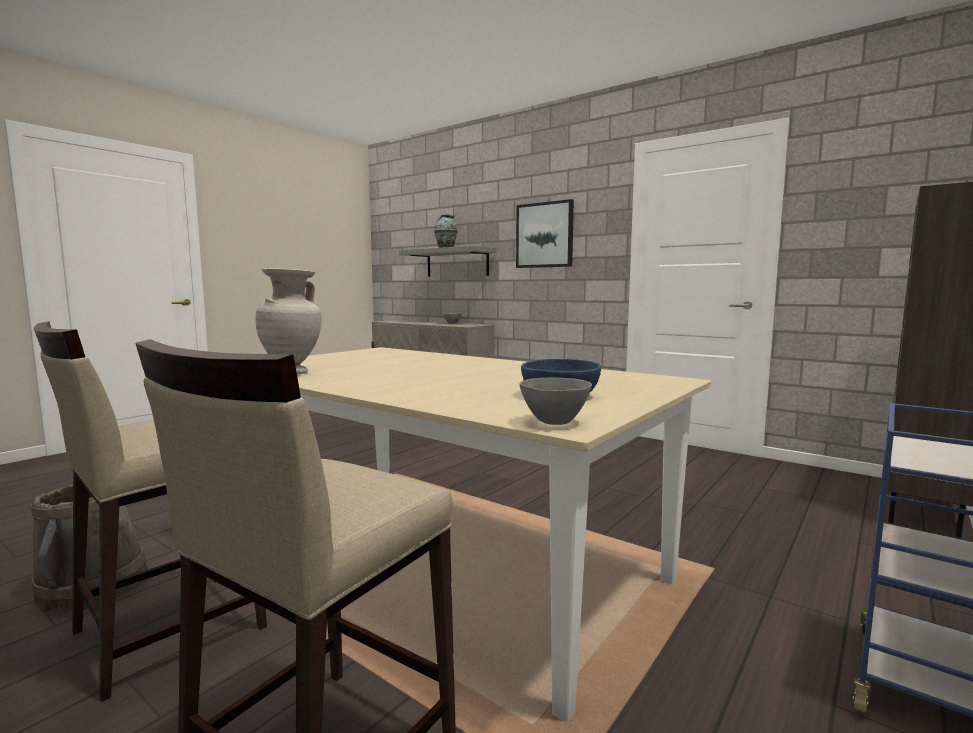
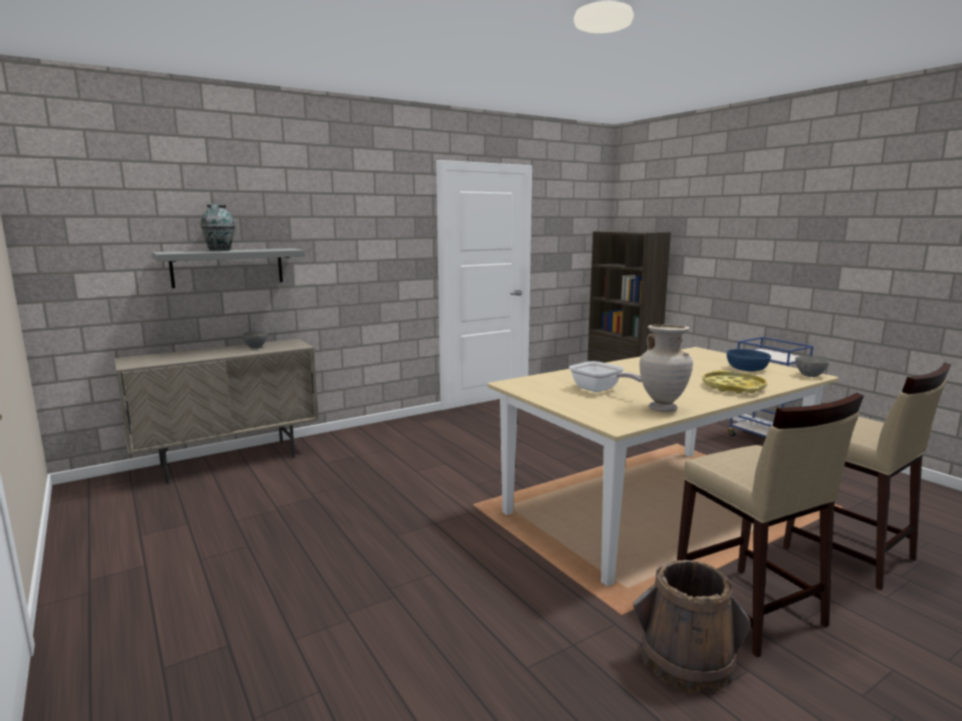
camera: 70 degrees left, 5 degrees up
picture [516,199,574,268] -> none
none -> frying pan [569,361,642,392]
none -> yellow tray [702,370,767,394]

